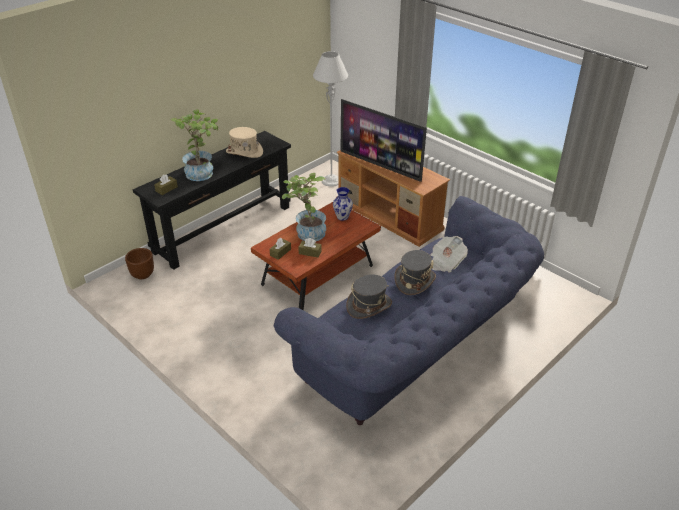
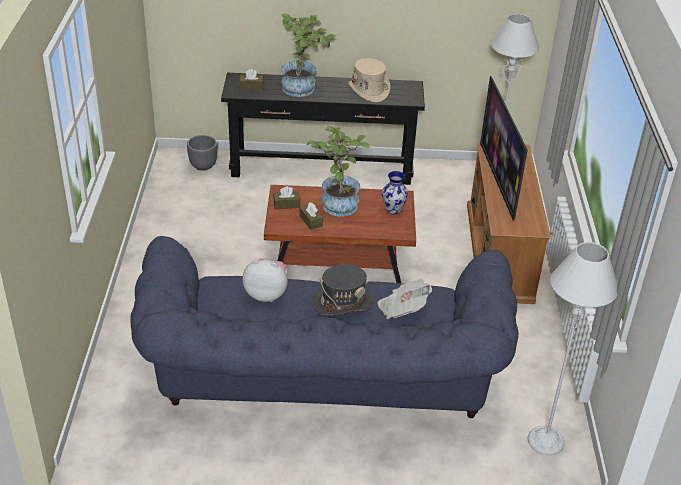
camera: 45 degrees right, 0 degrees up
brown planter [125,248,154,279] -> grey planter [187,135,217,171]
grey hat [346,274,392,319] -> plush toy [242,259,288,302]
none -> grey floor lamp [528,242,618,456]

